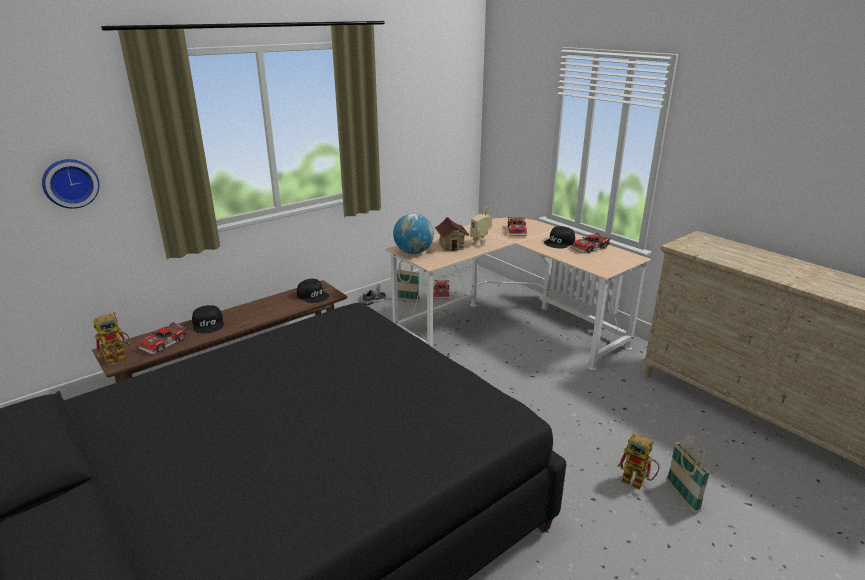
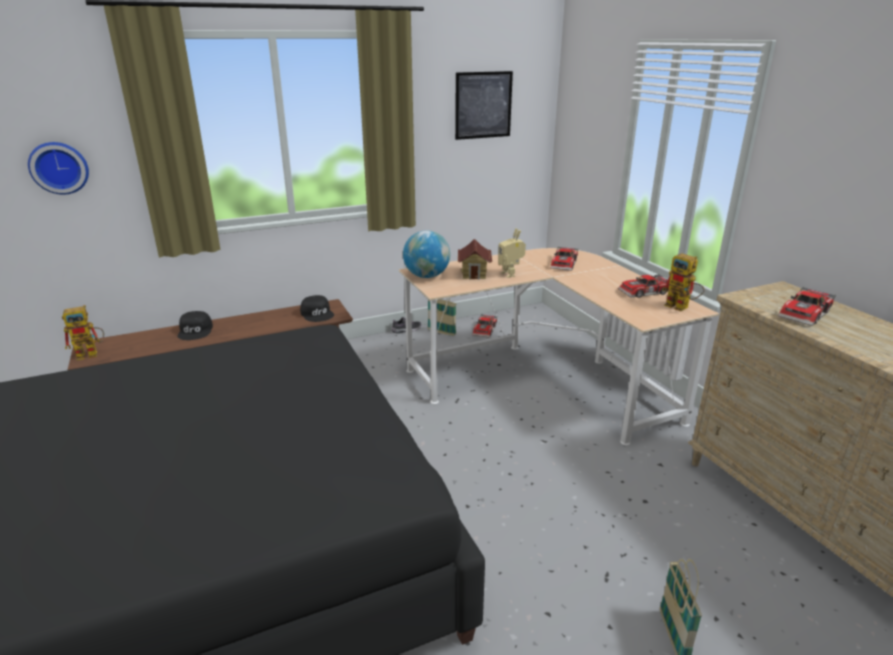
camera: 15 degrees right, 0 degrees up
toy car [138,322,187,355] -> toy car moved to [778,287,836,326]
black cap [544,226,575,248] -> none
toy robot [617,433,660,490] -> toy robot moved to [662,253,705,311]
none -> picture [455,71,513,140]

